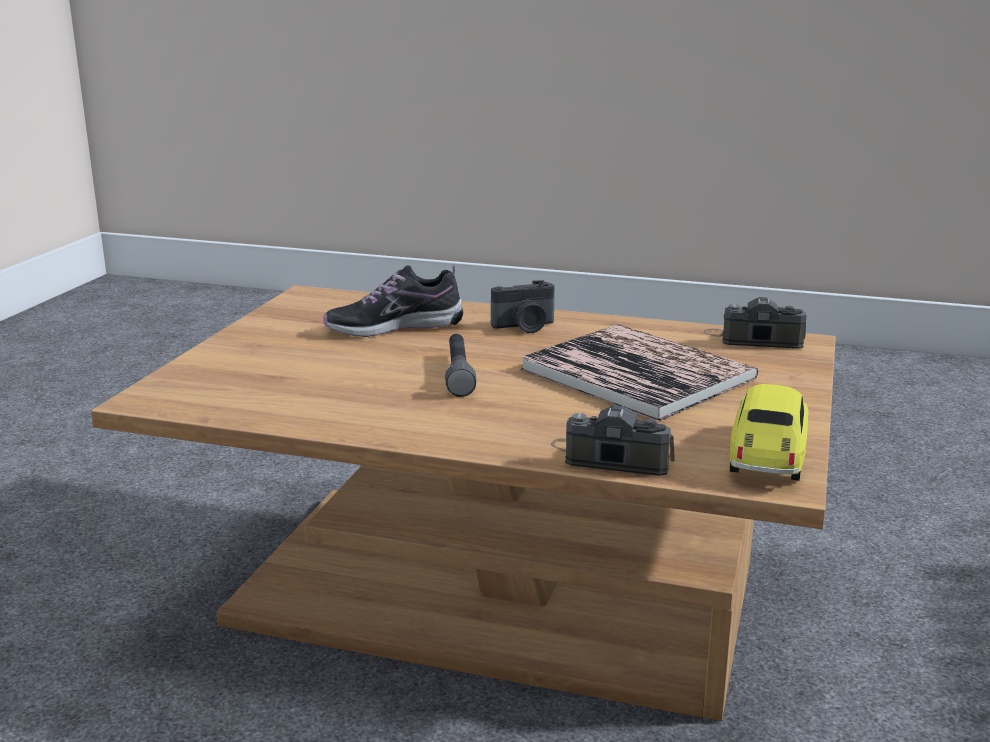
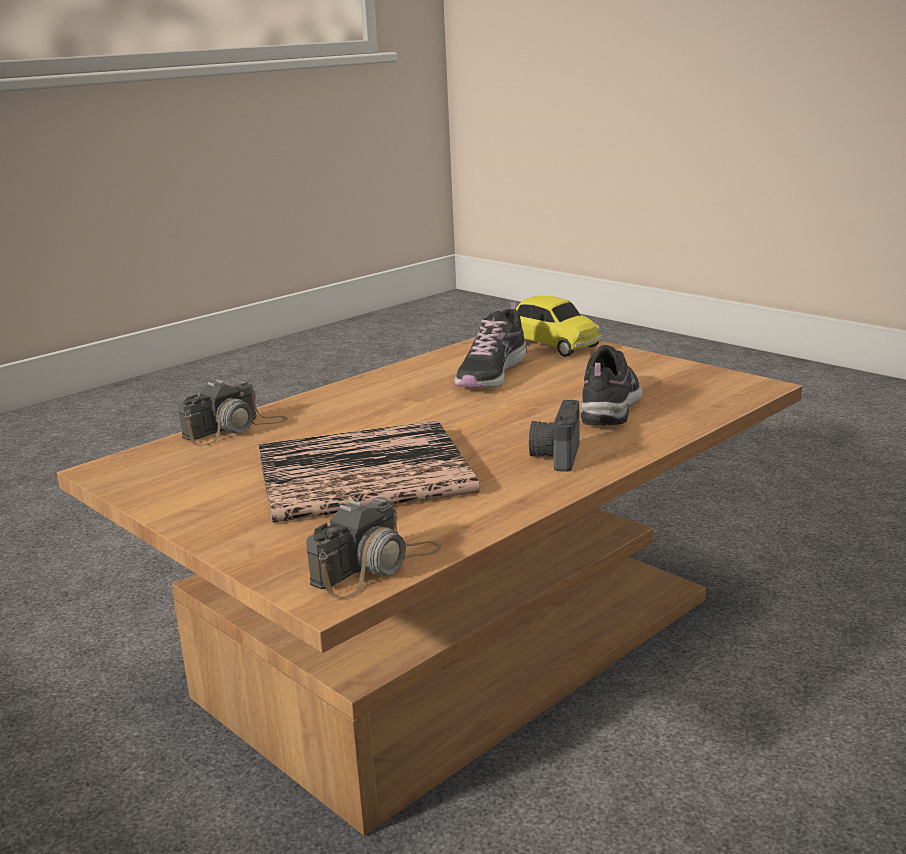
camera: 120 degrees right, 0 degrees up
grey flashlight [445,334,476,397] -> none
toy car [729,384,809,481] -> toy car moved to [516,296,602,357]
none -> shoe [454,302,527,388]

